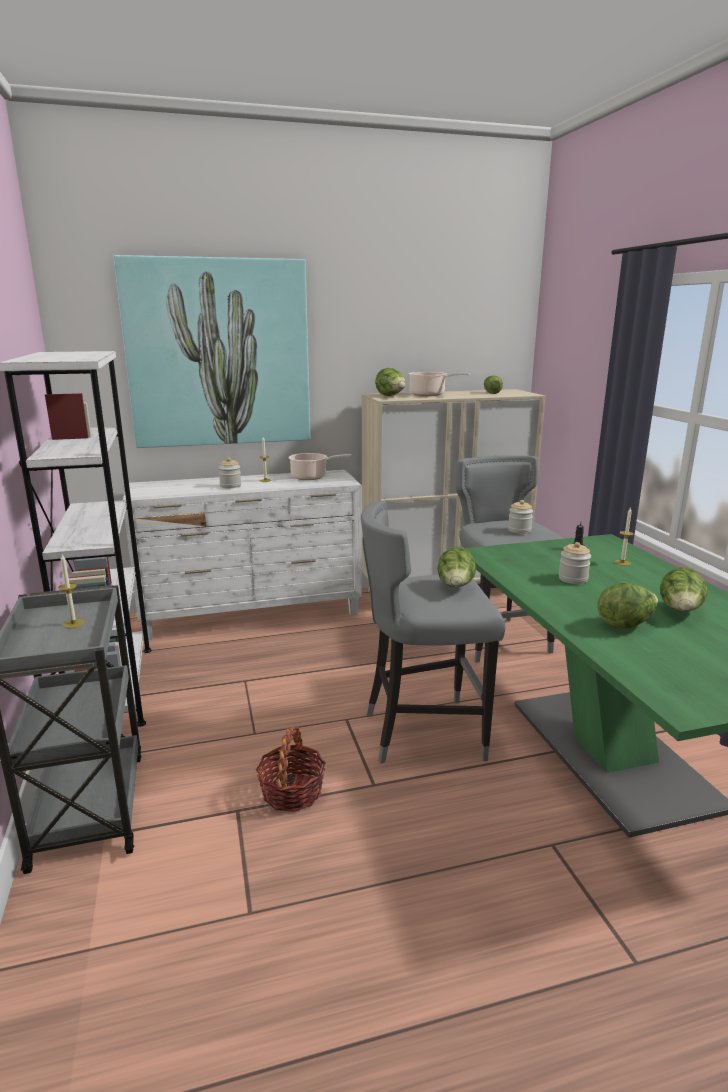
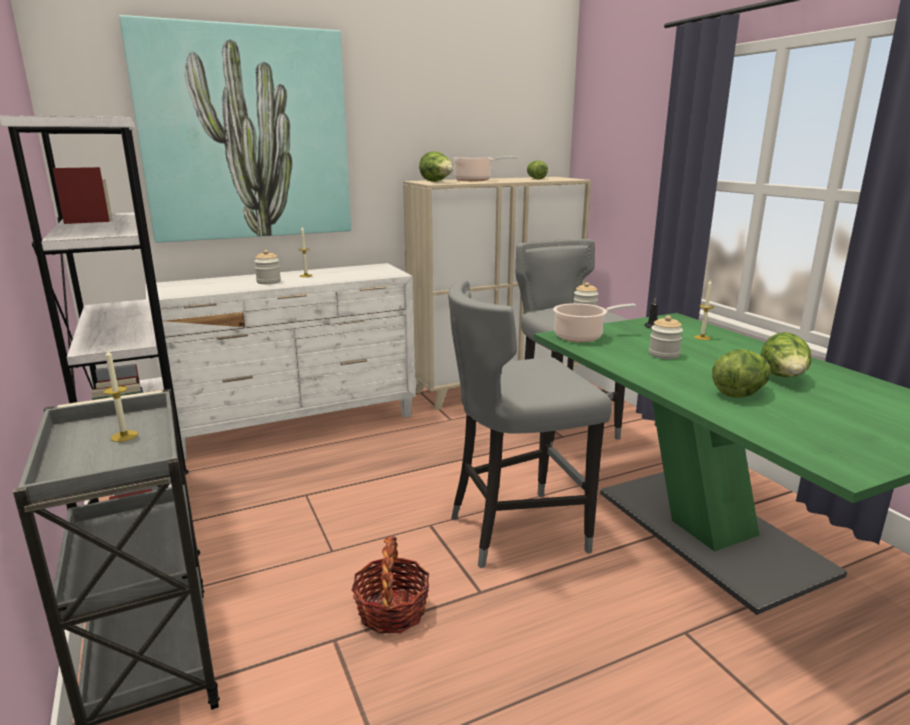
camera: 10 degrees left, 0 degrees up
cooking pot [288,453,352,480] -> cooking pot moved to [553,303,636,342]
lettuce [437,547,476,587] -> none

